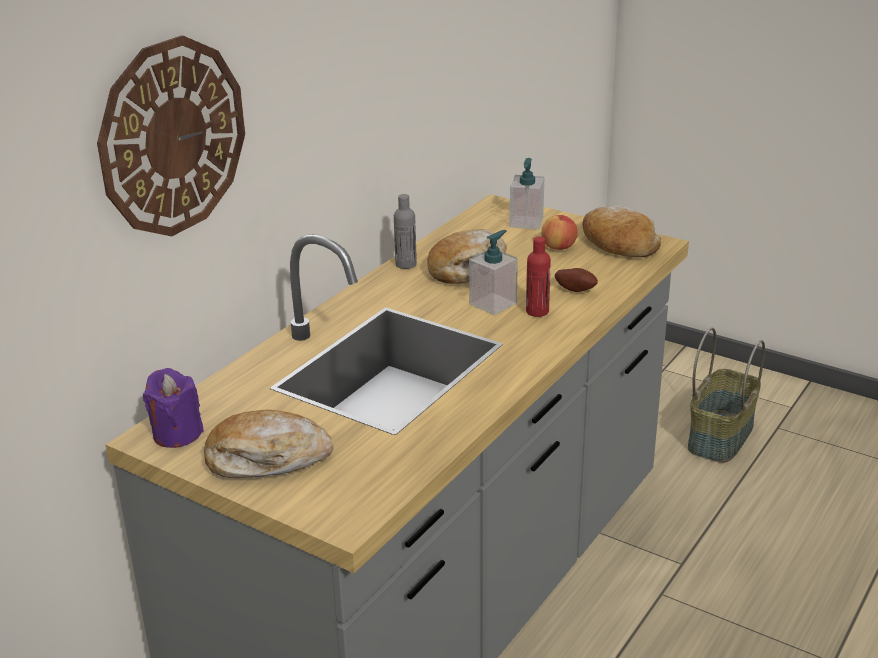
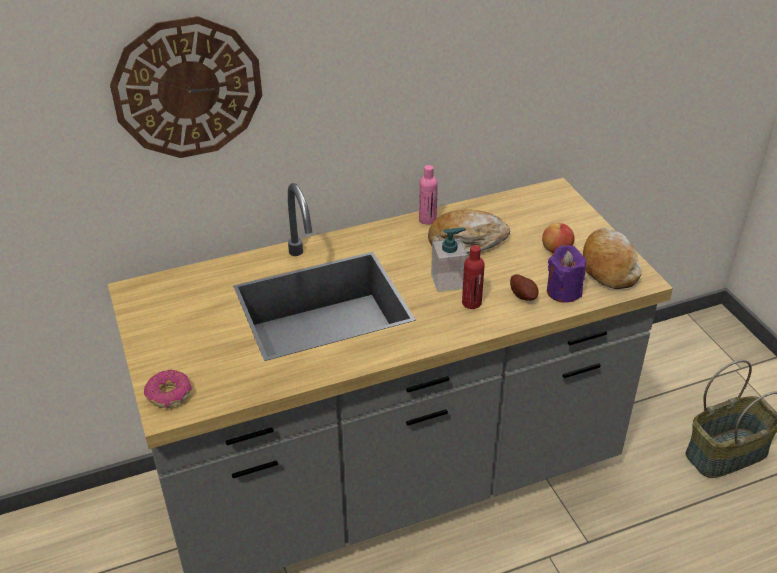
camera: 35 degrees right, 10 degrees up
purple candle [143,368,204,448] -> purple candle moved to [547,245,586,303]
bread [204,409,333,478] -> none
grey bottle [394,194,417,269] -> pink bottle [419,165,438,225]
soap dispenser [509,158,544,230] -> none
none -> donut [144,370,192,408]

